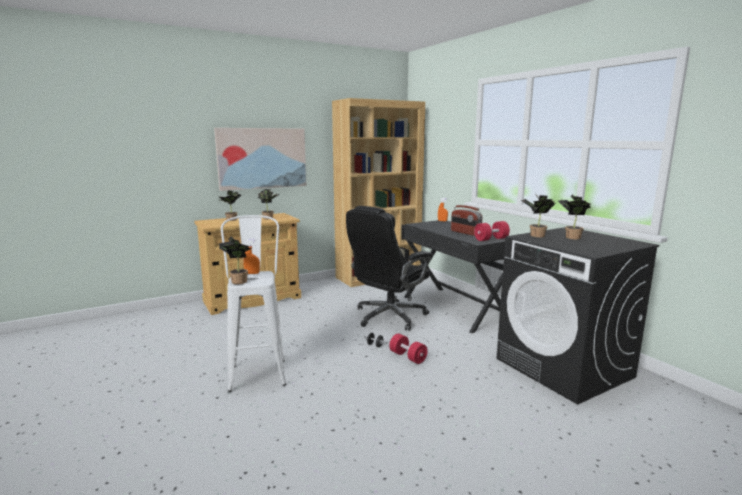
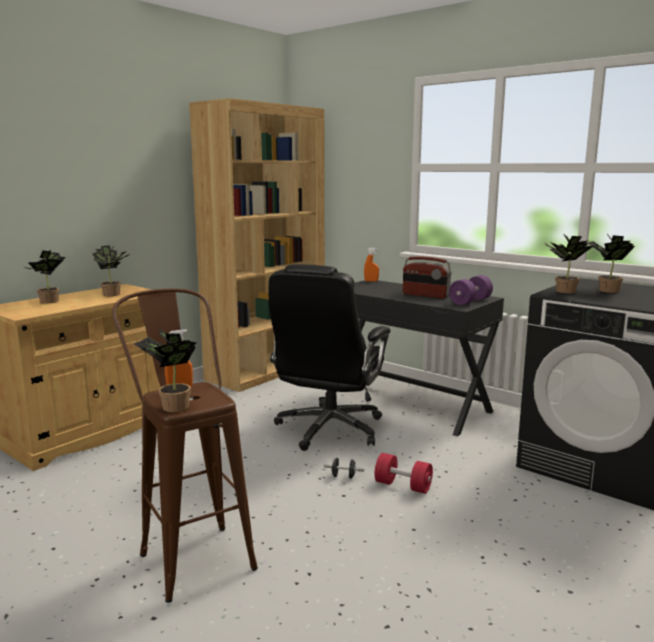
camera: 20 degrees left, 0 degrees up
picture [214,128,306,191] -> none
white stool [221,215,286,392] -> brown stool [112,288,258,603]
red dumbbell [474,221,510,241] -> purple dumbbell [449,275,493,305]

